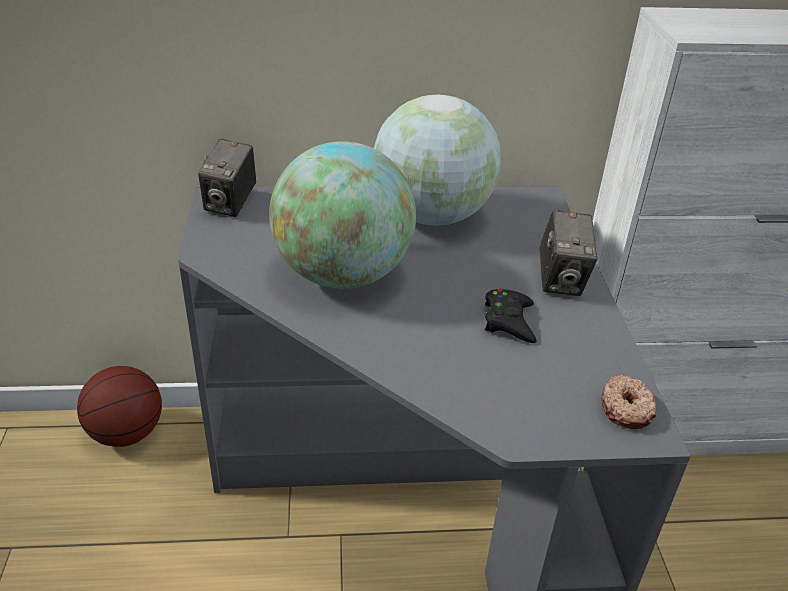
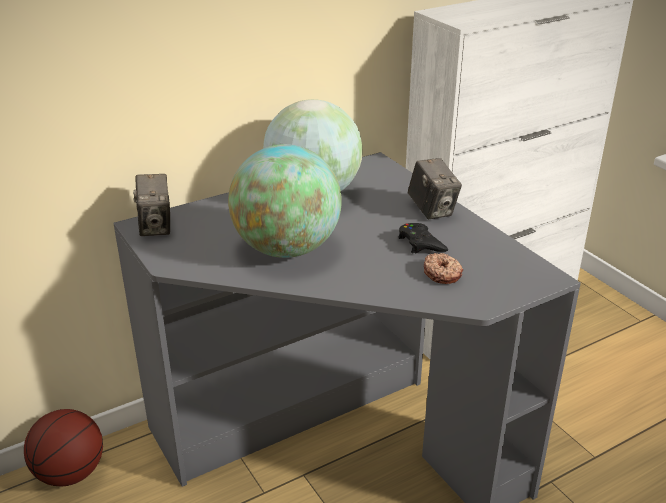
camera: 25 degrees left, 5 degrees down
donut [601,375,656,429] -> donut moved to [424,253,463,284]

